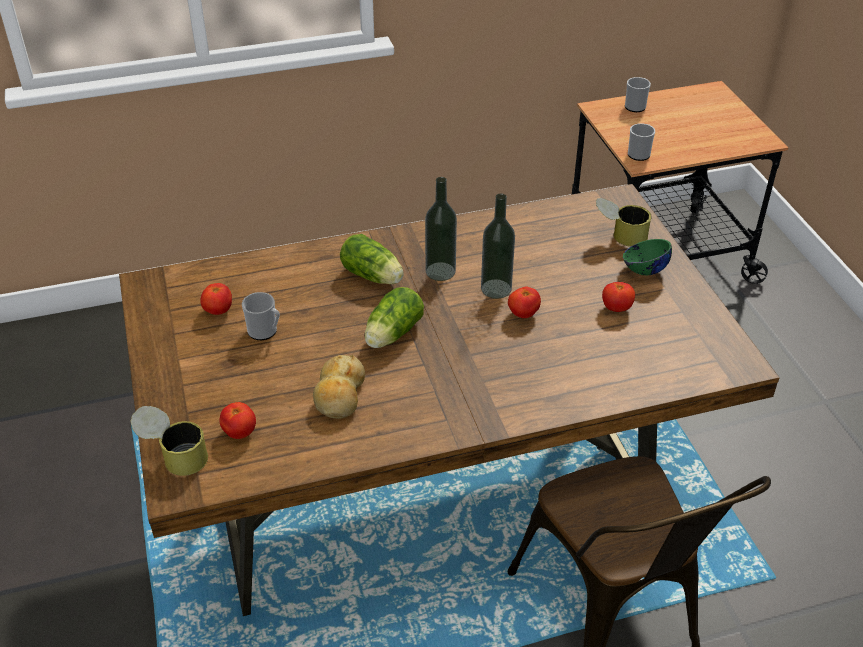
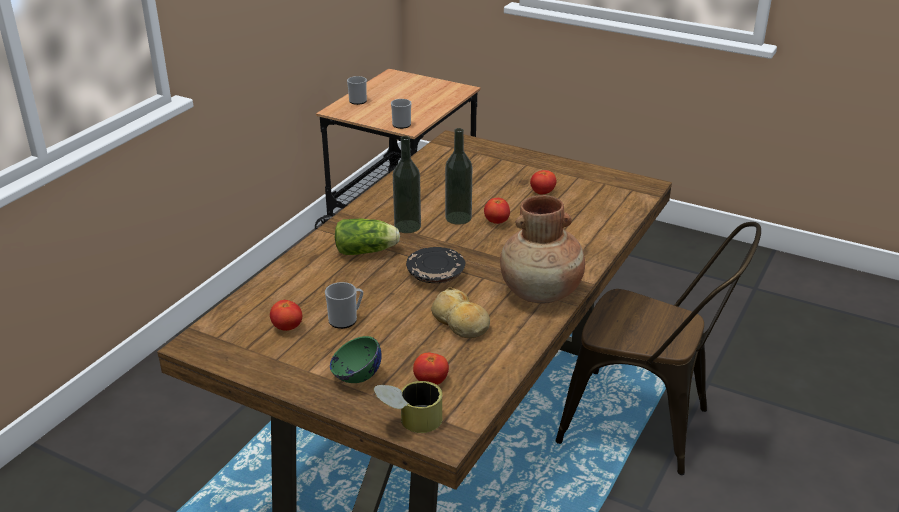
camera: 45 degrees left, 10 degrees down
lettuce [365,287,424,348] -> black plate [406,247,466,283]
can [596,198,651,247] -> none
green bowl [623,239,672,275] -> green bowl moved to [330,336,381,383]
none -> brown vase [500,195,585,303]

